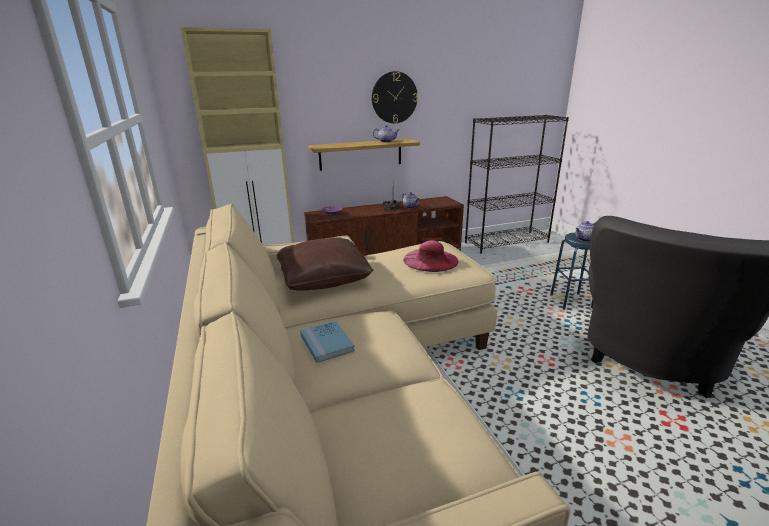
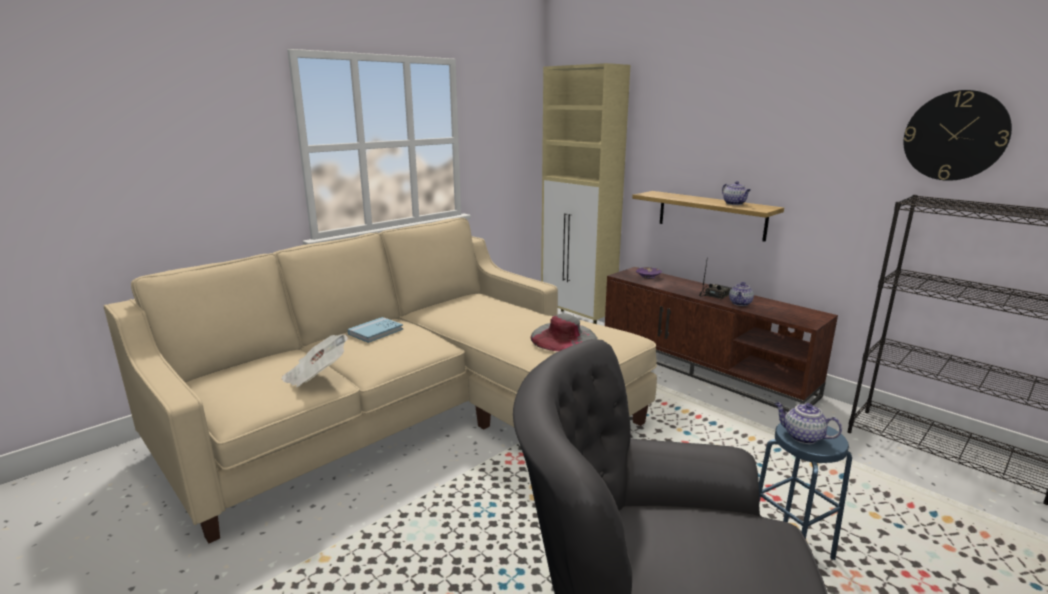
camera: 65 degrees right, 5 degrees down
brown pillow [277,237,373,291] -> none
wall clock [372,71,418,123] -> wall clock moved to [903,90,1012,181]
pink hat [403,240,458,272] -> grey hat [531,313,598,352]
none -> newspaper [281,334,348,387]

